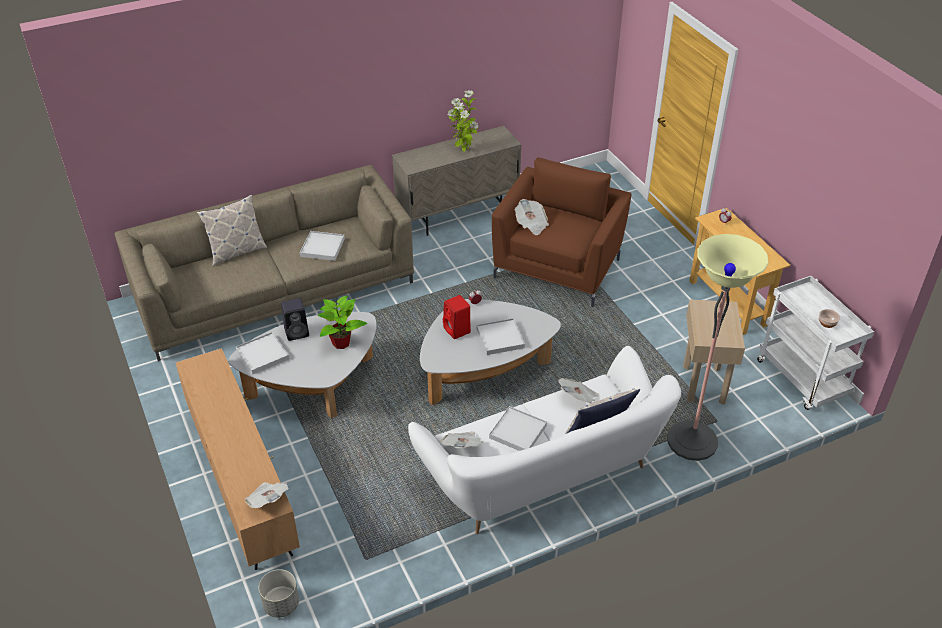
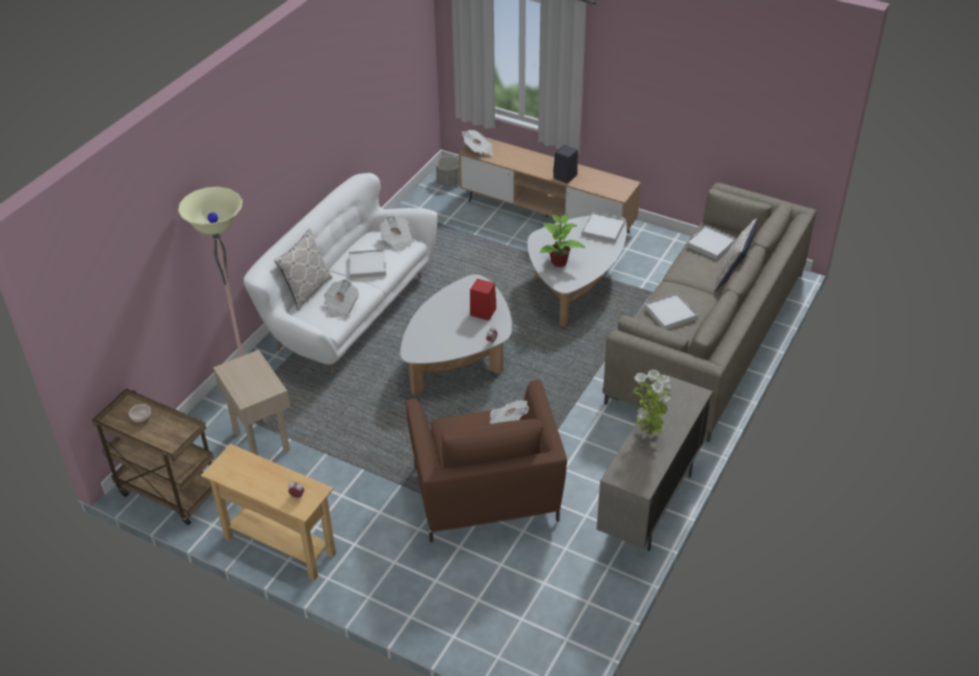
camera: 145 degrees right, 0 degrees up
black speaker [281,298,309,341] -> black speaker moved to [553,145,578,183]
white tray [477,318,525,355] -> white tray moved to [686,225,736,260]
white cart [757,276,874,410] -> brown cart [92,389,214,525]

